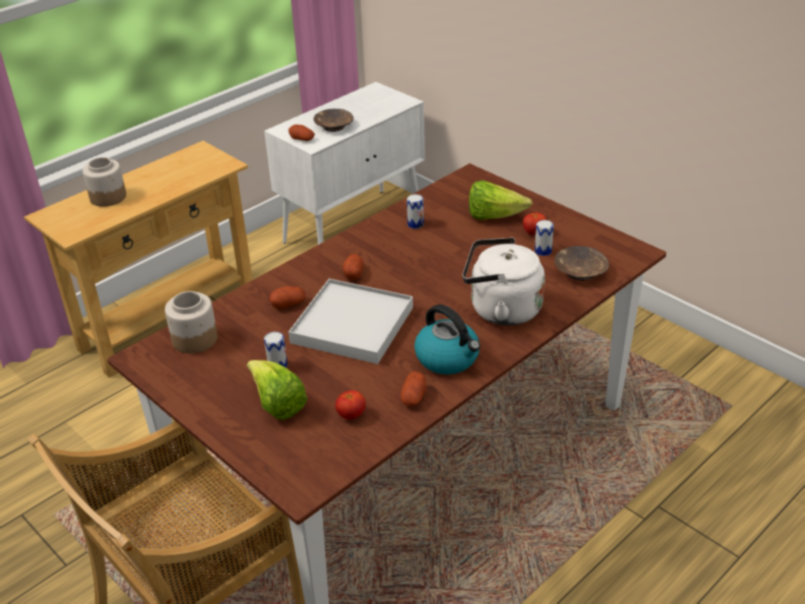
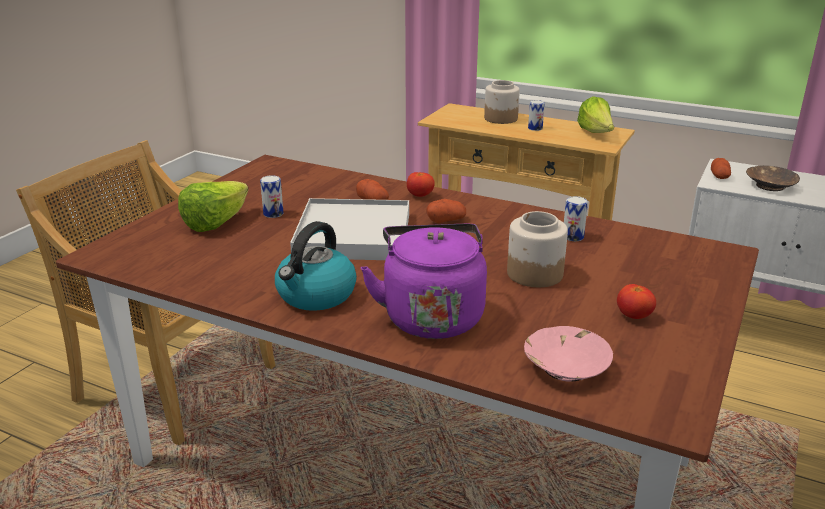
camera: 70 degrees right, 10 degrees down
jar [165,291,218,354] -> jar moved to [507,211,568,287]
tomato [335,390,366,420] -> tomato moved to [407,172,435,197]
potato [401,371,426,406] -> none
white kettle [462,238,545,326] -> purple kettle [361,223,487,339]
lettuce [469,180,533,220] -> lettuce moved to [577,96,614,133]
can [535,220,554,256] -> can moved to [528,100,545,131]
brown bowl [554,246,609,281] -> pink bowl [524,326,613,382]

